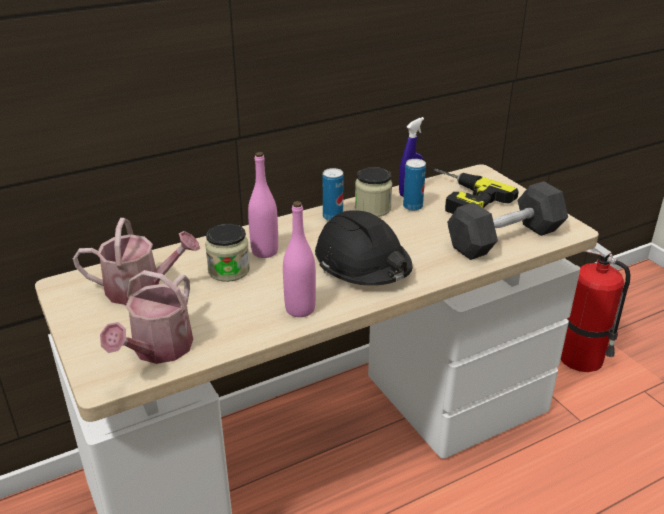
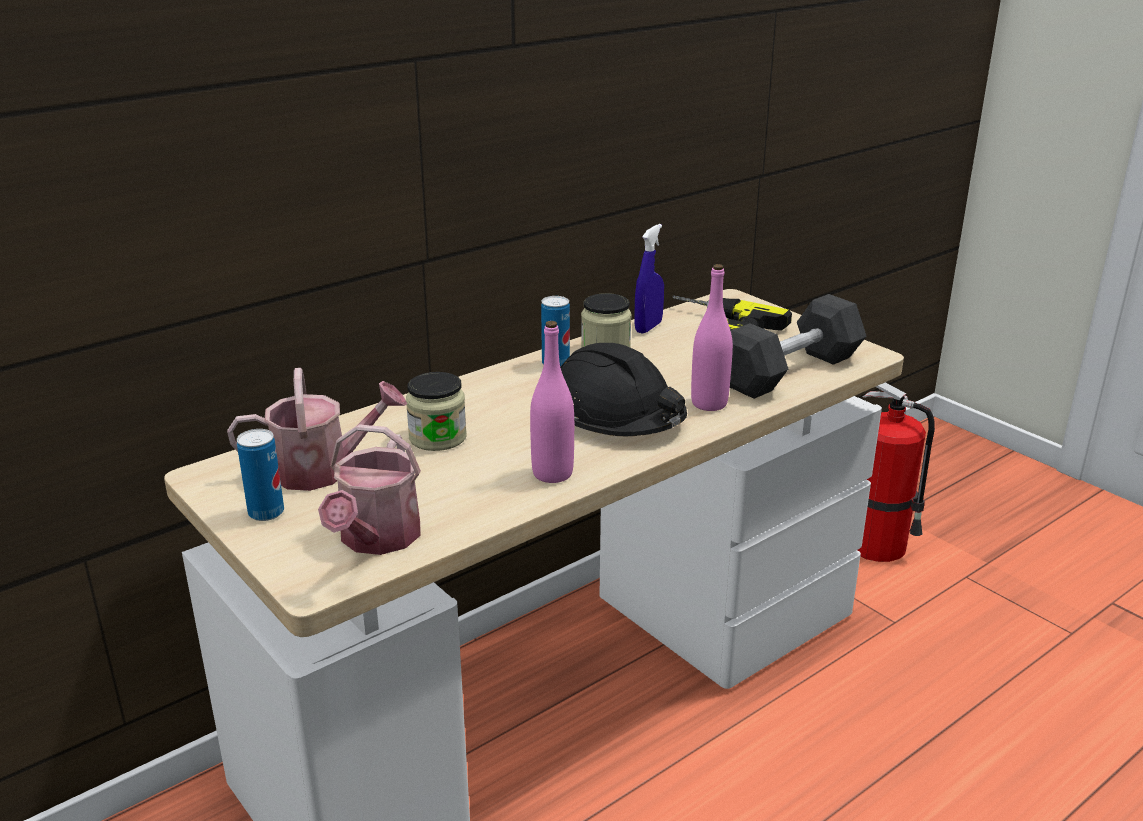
camera: 10 degrees left, 5 degrees down
pink bottle [248,152,278,258] -> pink bottle moved to [691,264,733,411]
can [403,159,426,211] -> can moved to [237,429,284,521]

